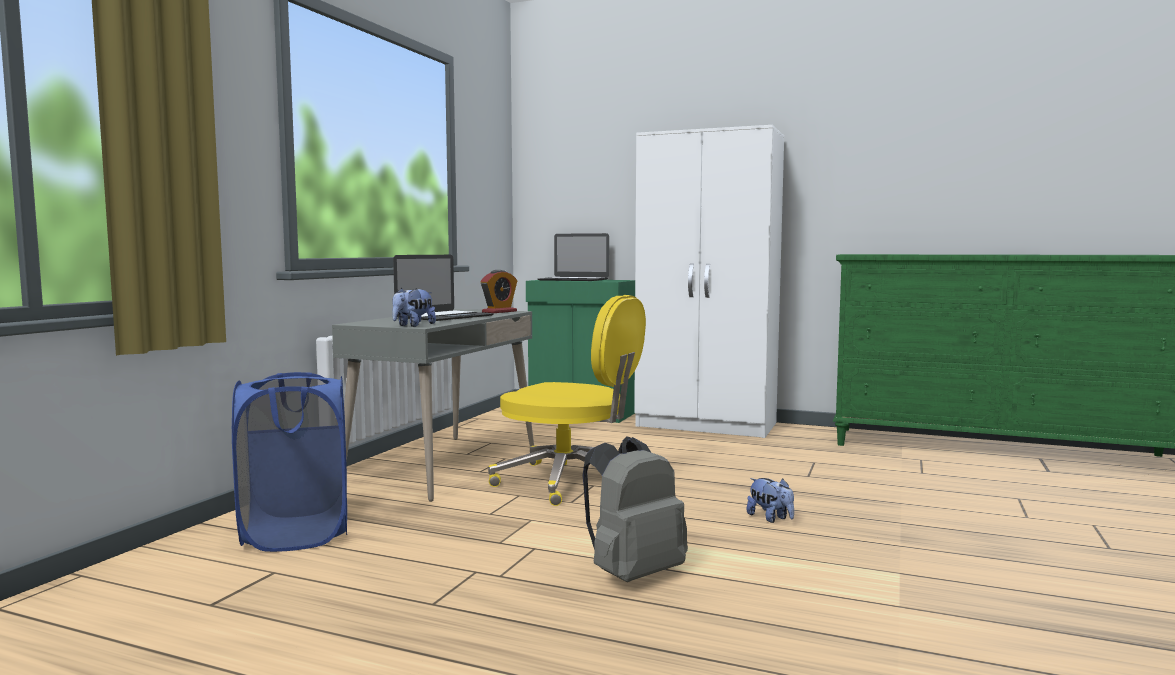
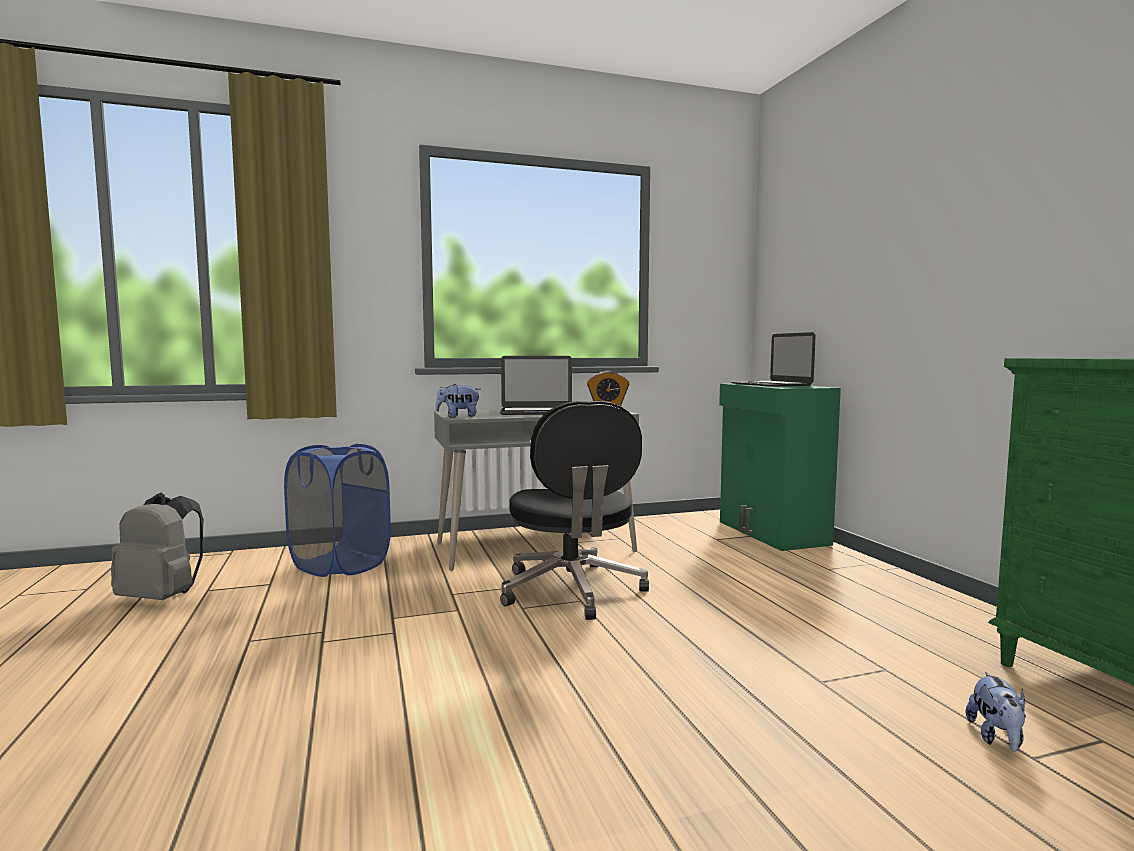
camera: 50 degrees right, 0 degrees up
yellow office chair [488,295,646,506] -> black office chair [500,401,649,620]
grey backpack [583,436,688,582] -> grey backpack moved to [111,493,204,600]
white wardrobe [634,125,784,438] -> none
plush toy [746,478,794,523] -> plush toy moved to [966,672,1026,752]

